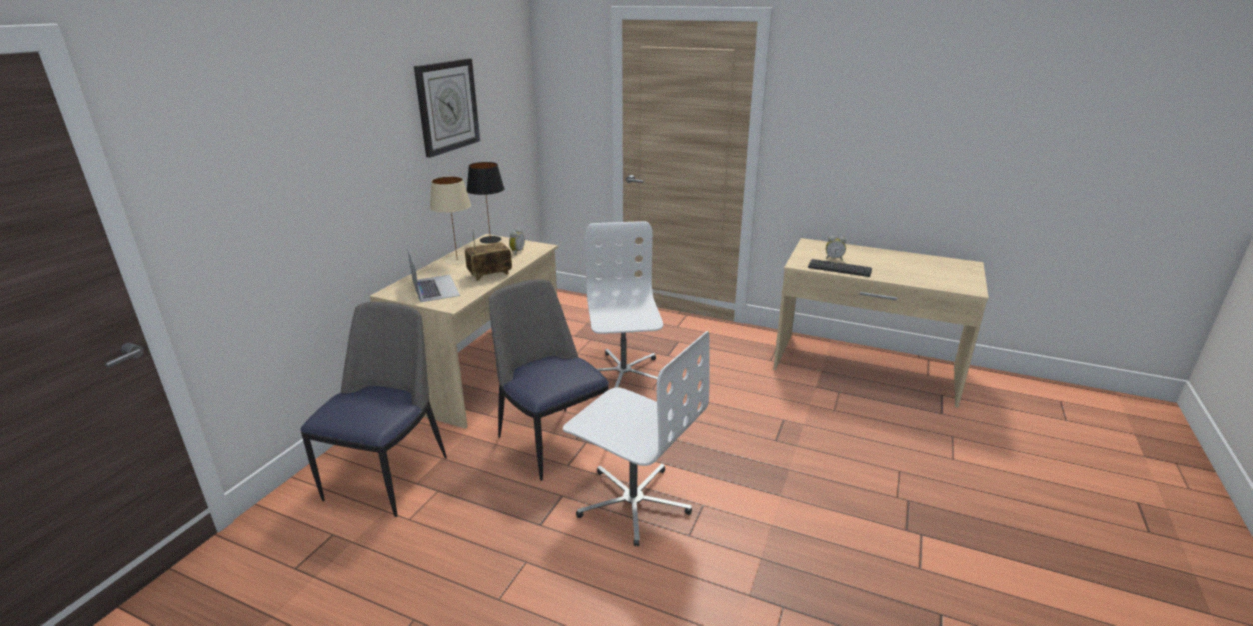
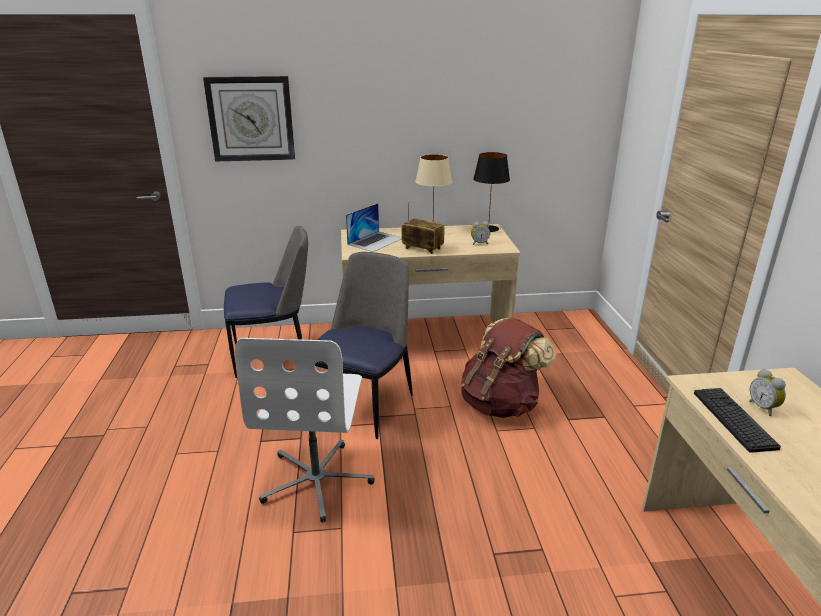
camera: 60 degrees right, 0 degrees up
wall clock [414,59,480,158] -> wall clock moved to [203,76,295,161]
white office chair [585,221,663,388] -> brown backpack [461,318,556,418]

